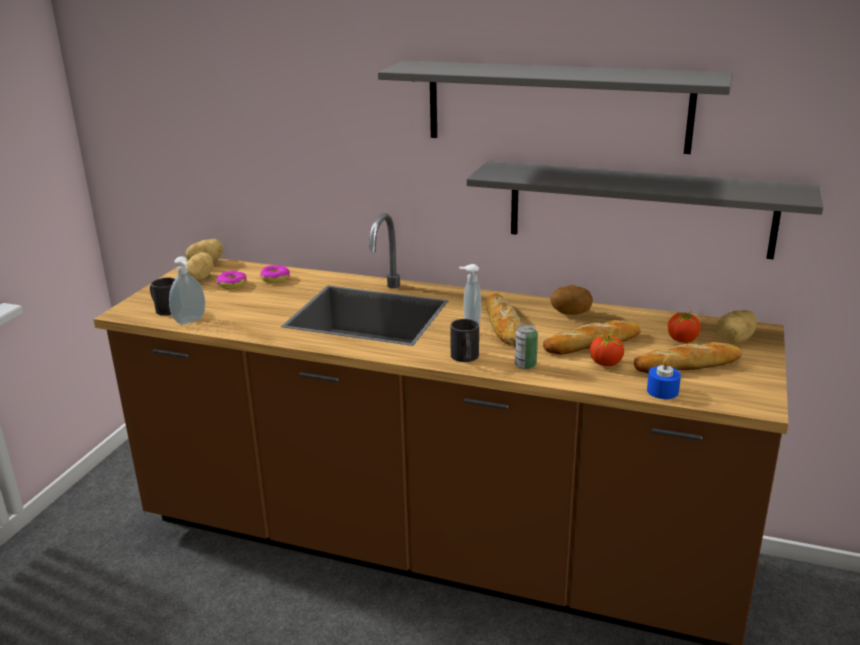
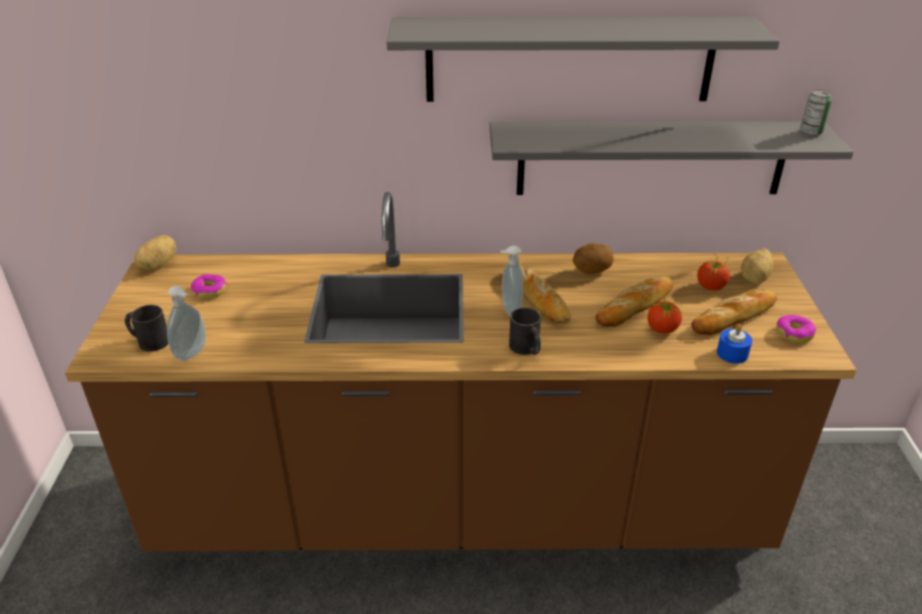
camera: 20 degrees left, 10 degrees up
potato [185,252,214,282] -> none
donut [260,265,290,283] -> donut moved to [776,315,816,343]
can [515,324,538,369] -> can moved to [800,90,832,136]

